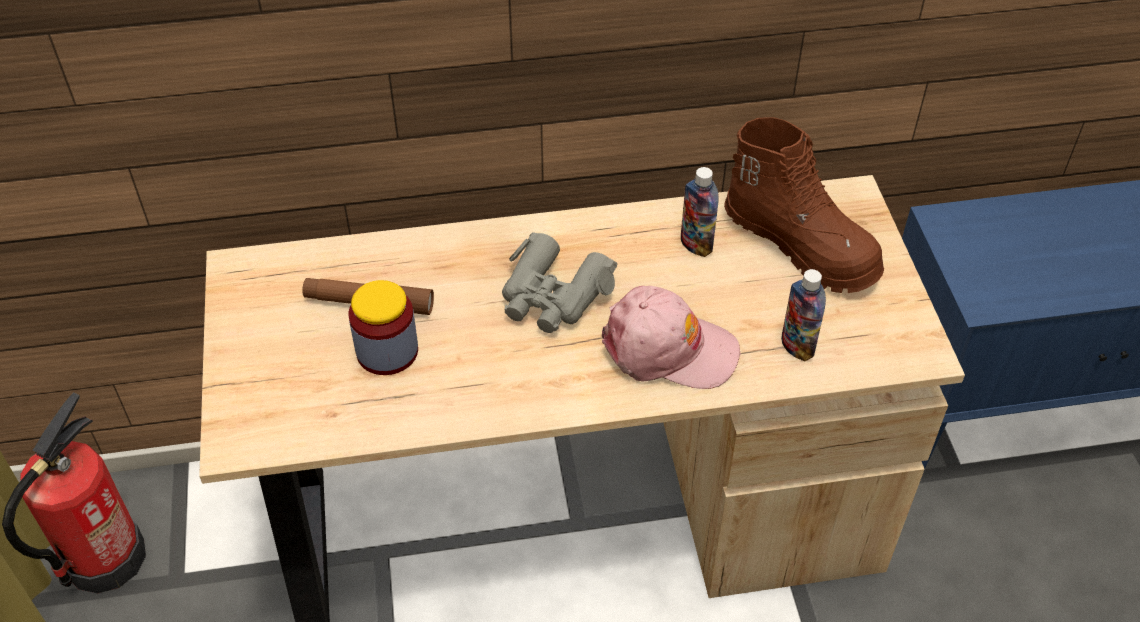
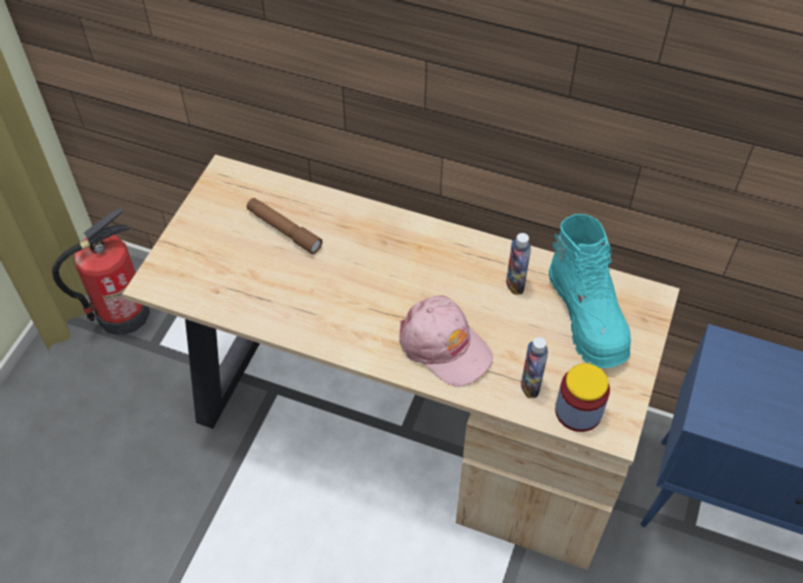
camera: 30 degrees right, 5 degrees up
jar [348,280,418,375] -> jar moved to [555,363,610,432]
grey binoculars [502,232,618,333] -> none
brown boot [724,117,884,293] -> turquoise boot [549,214,631,368]

